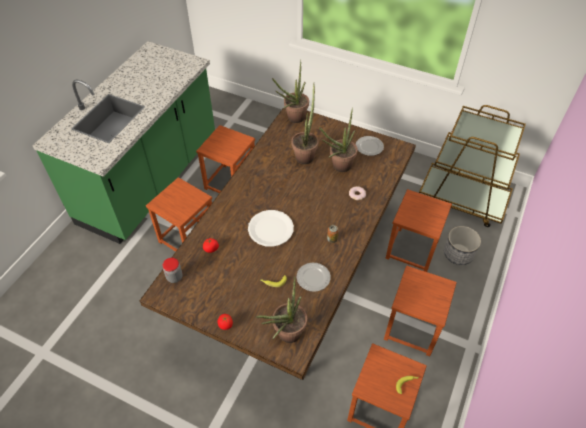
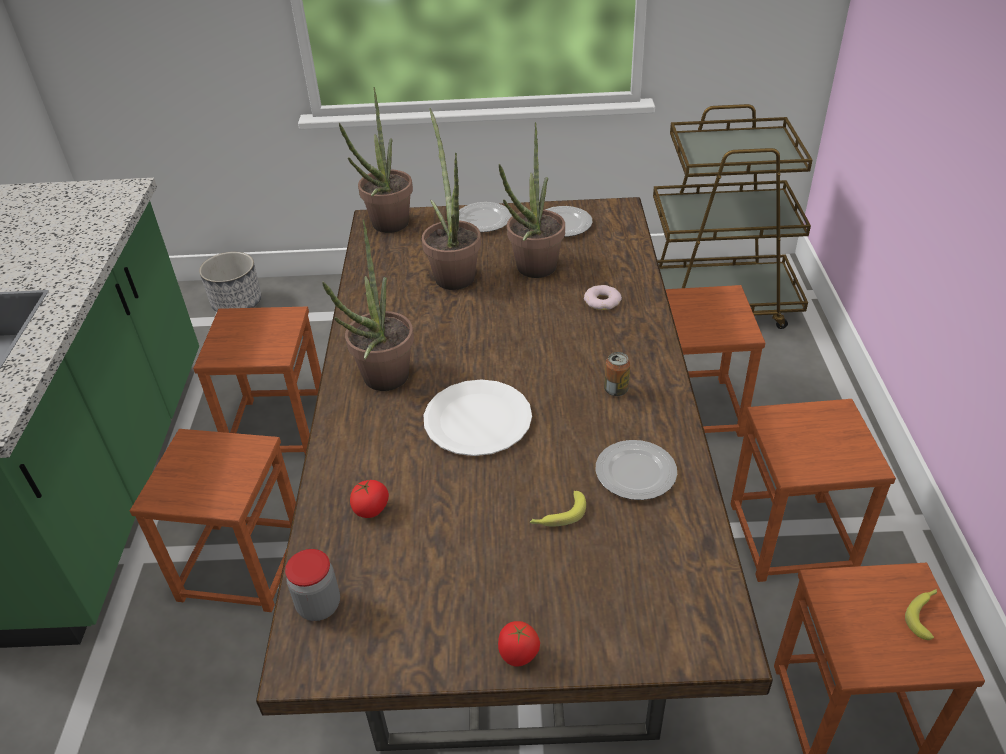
camera: 25 degrees left, 10 degrees down
potted plant [256,276,307,343] -> potted plant moved to [322,219,414,391]
planter [444,226,481,265] -> planter moved to [199,252,261,312]
none -> plate [459,202,512,232]

